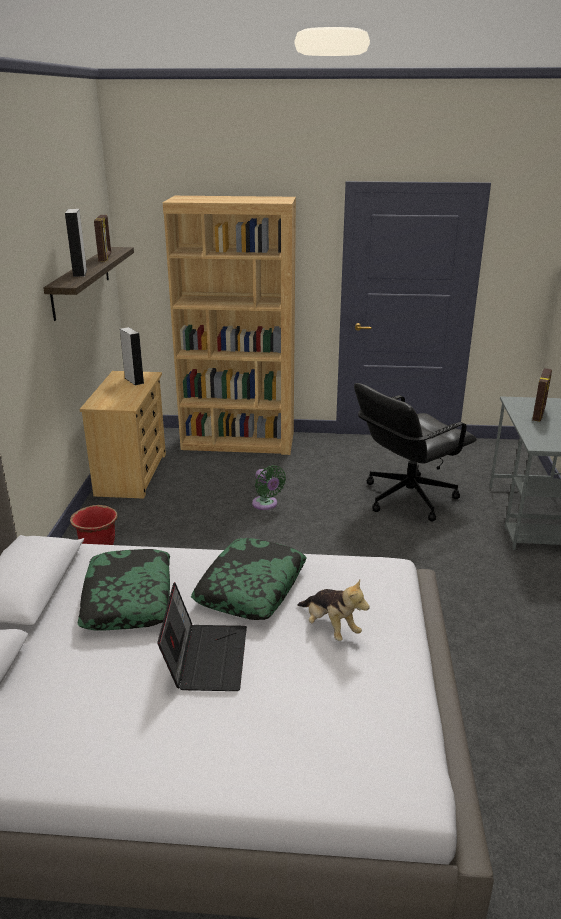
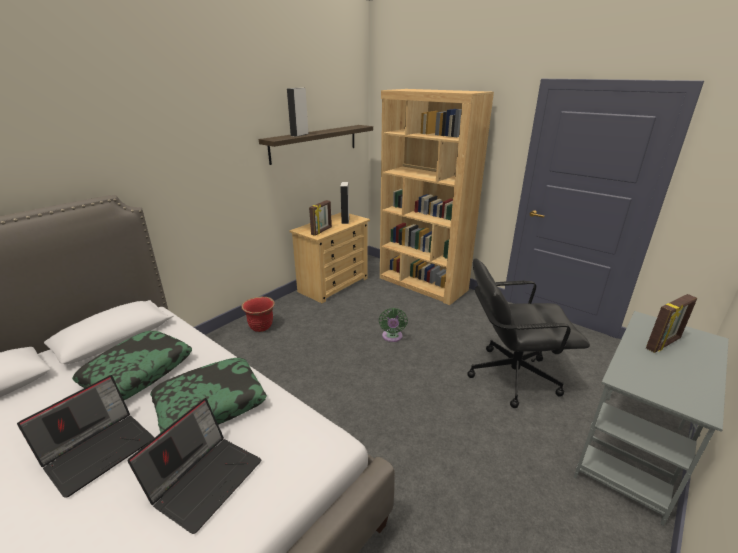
camera: 35 degrees right, 0 degrees up
picture frame [94,215,111,262] -> picture frame moved to [309,200,332,236]
plush toy [297,580,370,641] -> laptop [128,398,261,534]

